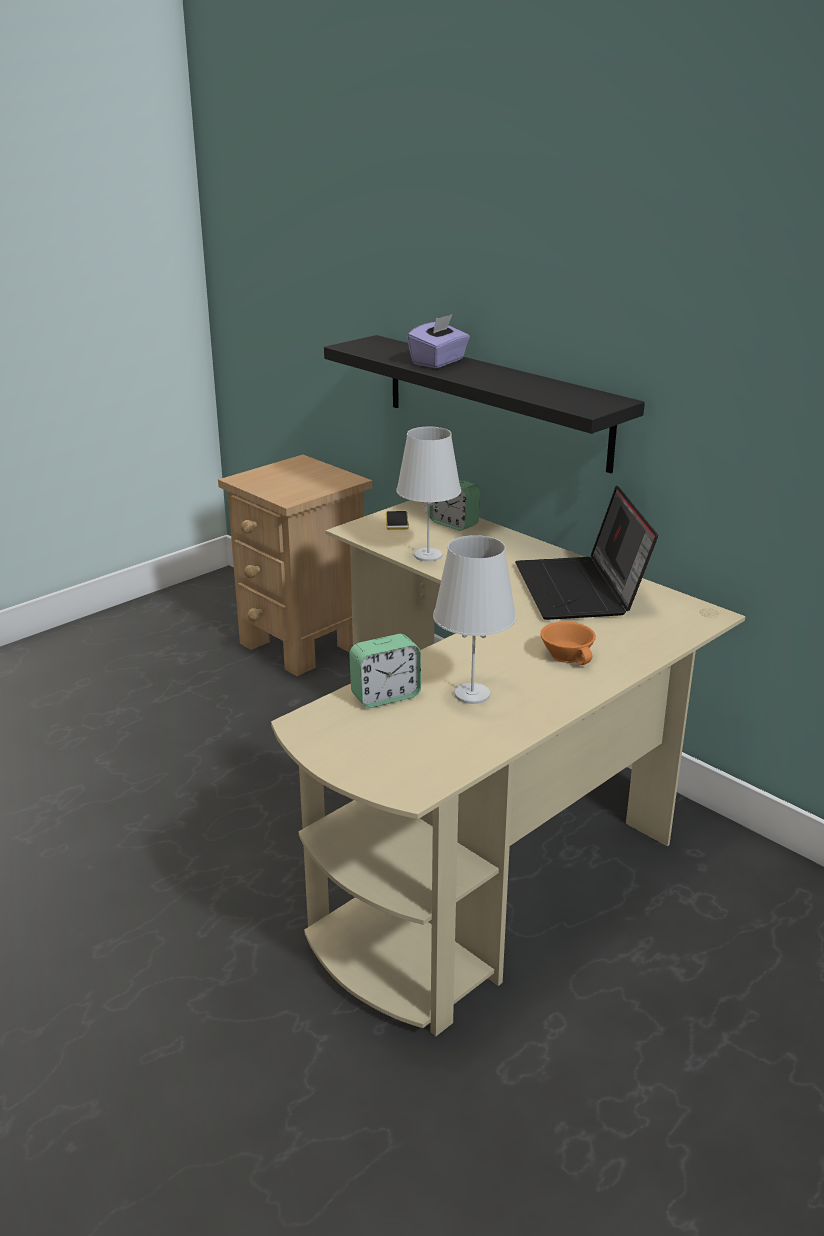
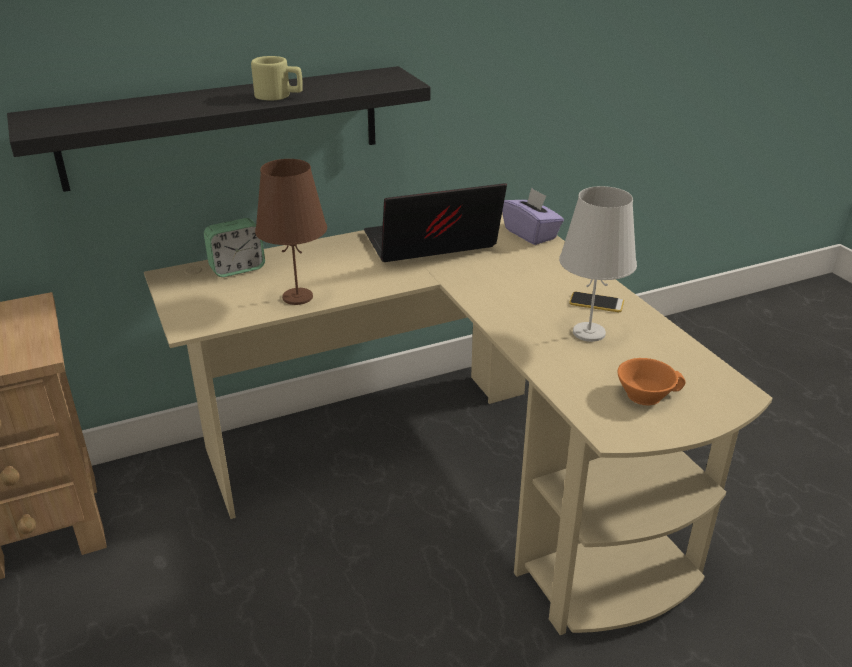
camera: 70 degrees left, 5 degrees up
alarm clock [349,634,421,708] -> none
phone [386,511,409,530] -> phone moved to [569,292,624,312]
white table lamp [396,427,461,562] -> brown table lamp [255,159,327,305]
purple tissue box [407,314,470,368] -> purple tissue box moved to [502,187,564,245]
laptop [515,486,658,620] -> laptop turned 150 degrees clockwise [364,183,507,262]
orange cup [540,622,596,665] -> orange cup moved to [617,358,686,405]
none -> beige mug [251,56,303,100]

